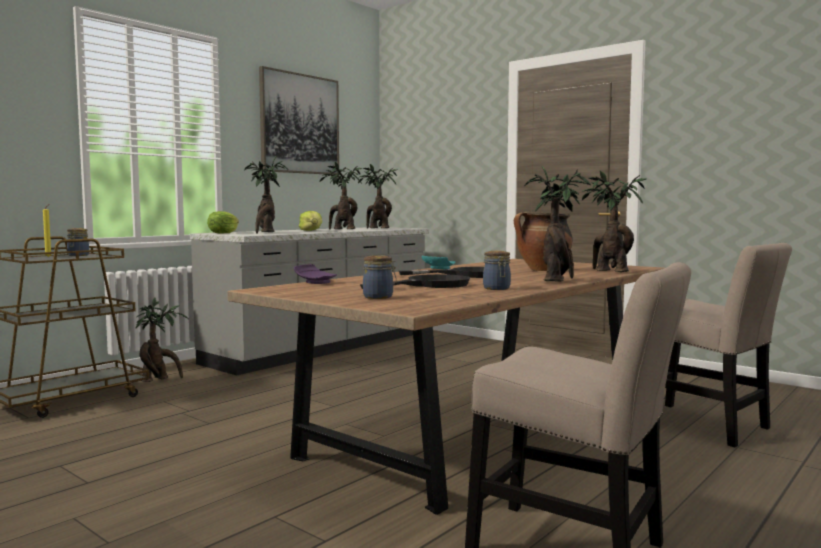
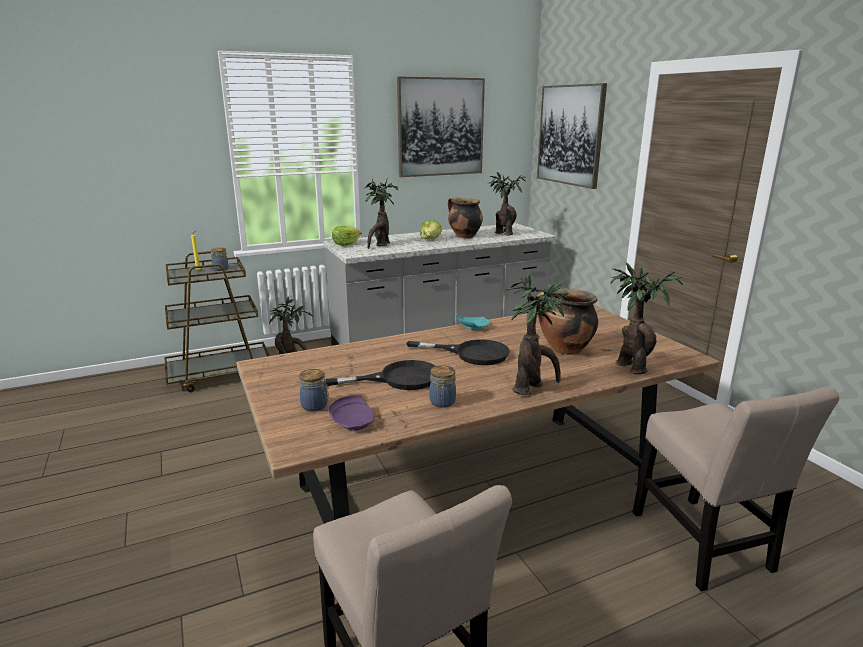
camera: 25 degrees right, 15 degrees up
purple plate [294,264,337,284] -> purple plate moved to [328,395,374,431]
potted plant [319,162,362,229] -> cooking pot [448,197,483,238]
none -> picture [537,83,607,189]

